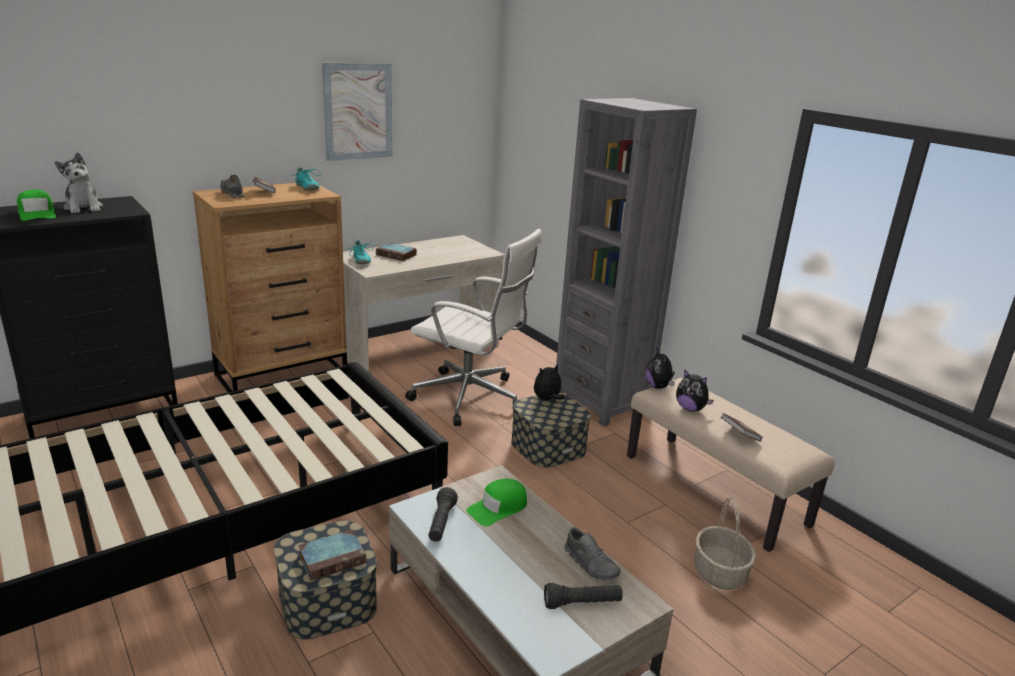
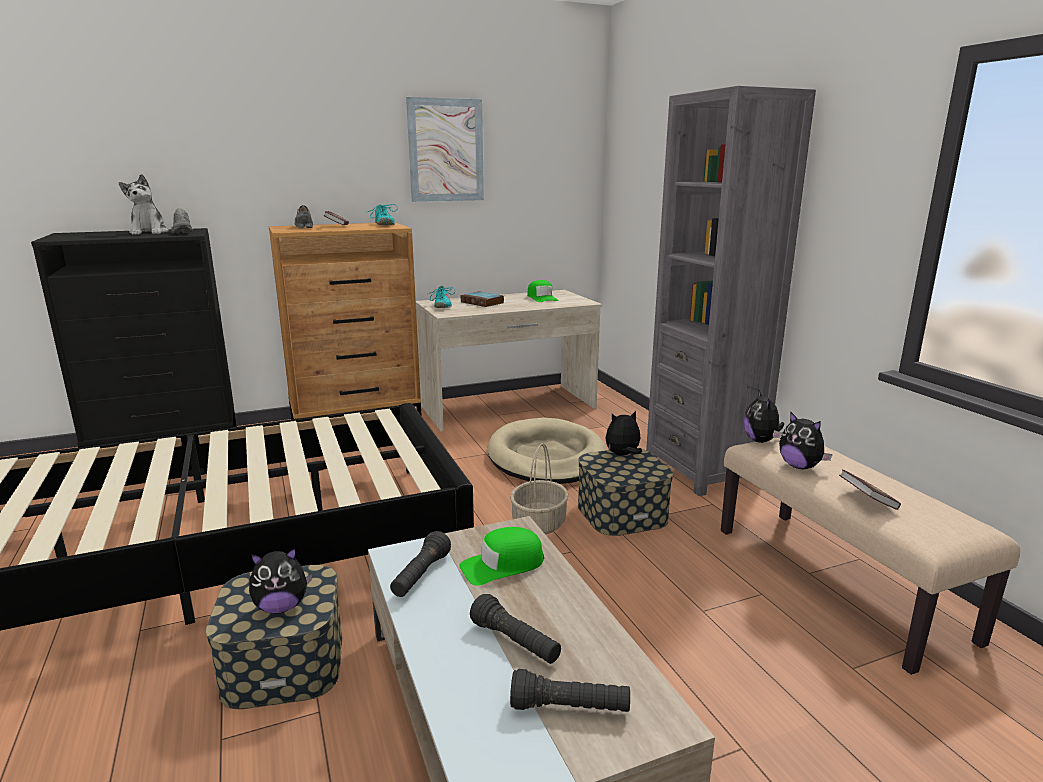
camera: 15 degrees right, 5 degrees down
green cap [17,189,56,221] -> green cap moved to [527,280,559,302]
book [298,530,366,581] -> plush toy [249,548,312,613]
white office chair [405,229,542,426] -> beige dog bed [487,417,606,484]
grey shoe [564,527,620,580] -> grey shoe moved to [171,208,193,234]
basket [694,497,756,590] -> basket moved to [510,443,569,535]
none -> black flashlight [470,594,561,664]

